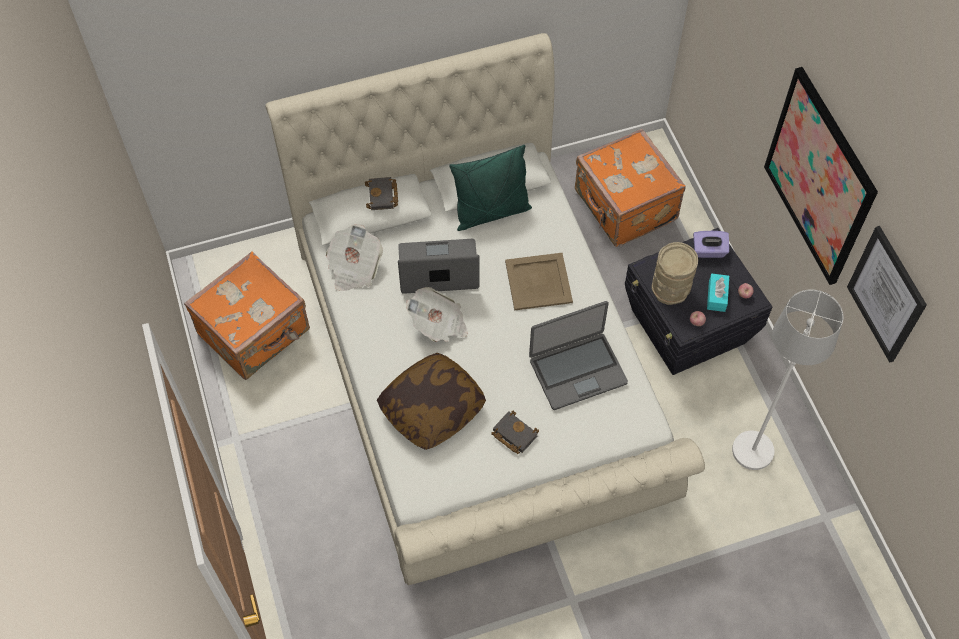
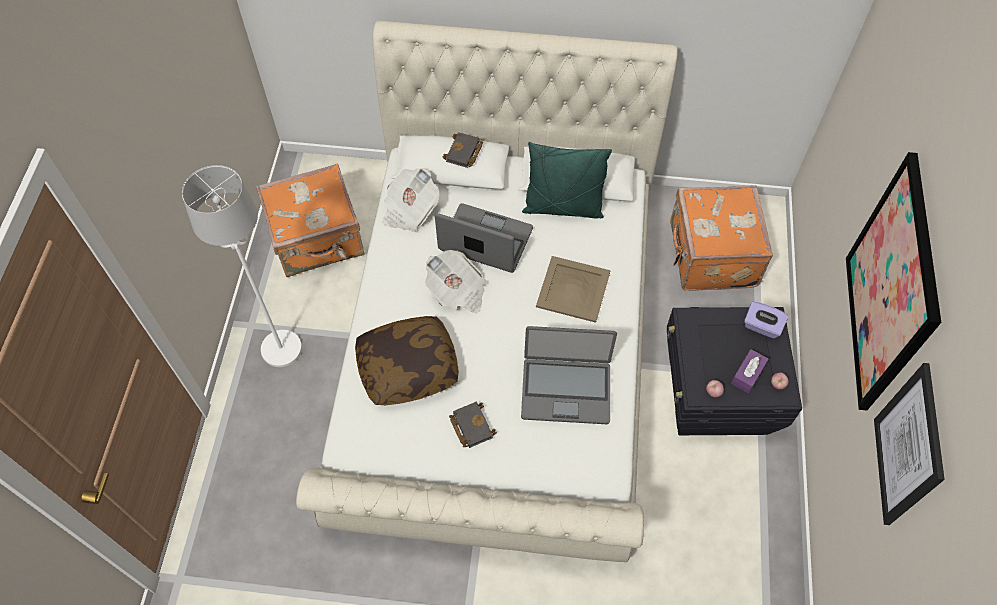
camera: 25 degrees right, 0 degrees up
beige vase [651,242,698,305] -> none
turquoise tissue box [707,273,729,312] -> purple tissue box [731,349,768,393]
white floor lamp [732,289,843,470] -> white floor lamp moved to [182,165,302,367]

